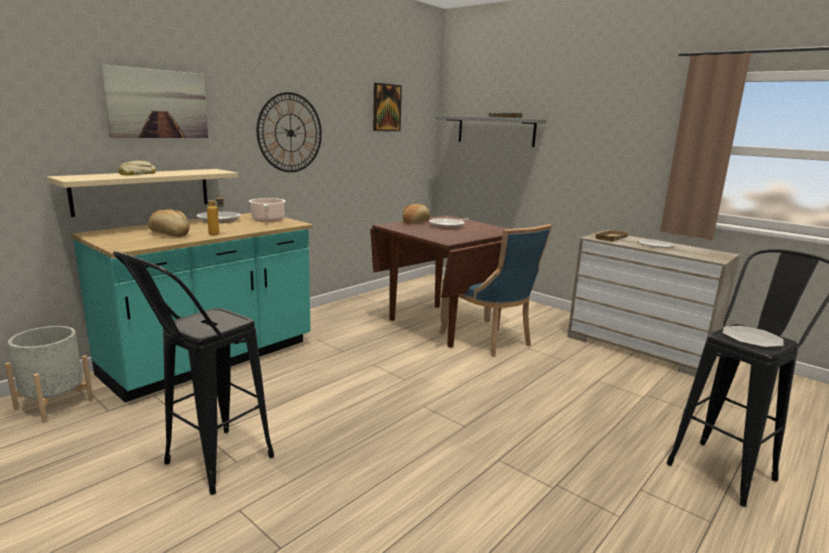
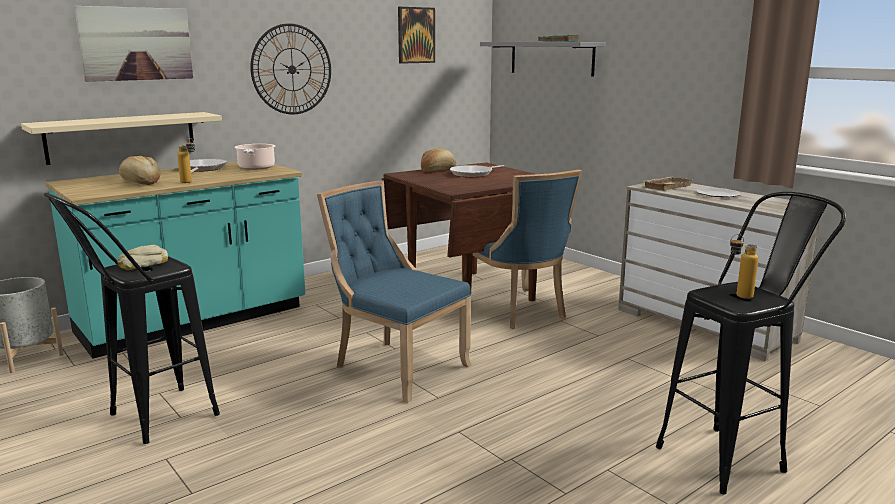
camera: 10 degrees right, 0 degrees up
bread [118,161,156,175] -> bread moved to [117,245,168,270]
plate [723,326,784,348] -> bottle [730,234,759,299]
none -> blue chair [317,181,471,403]

